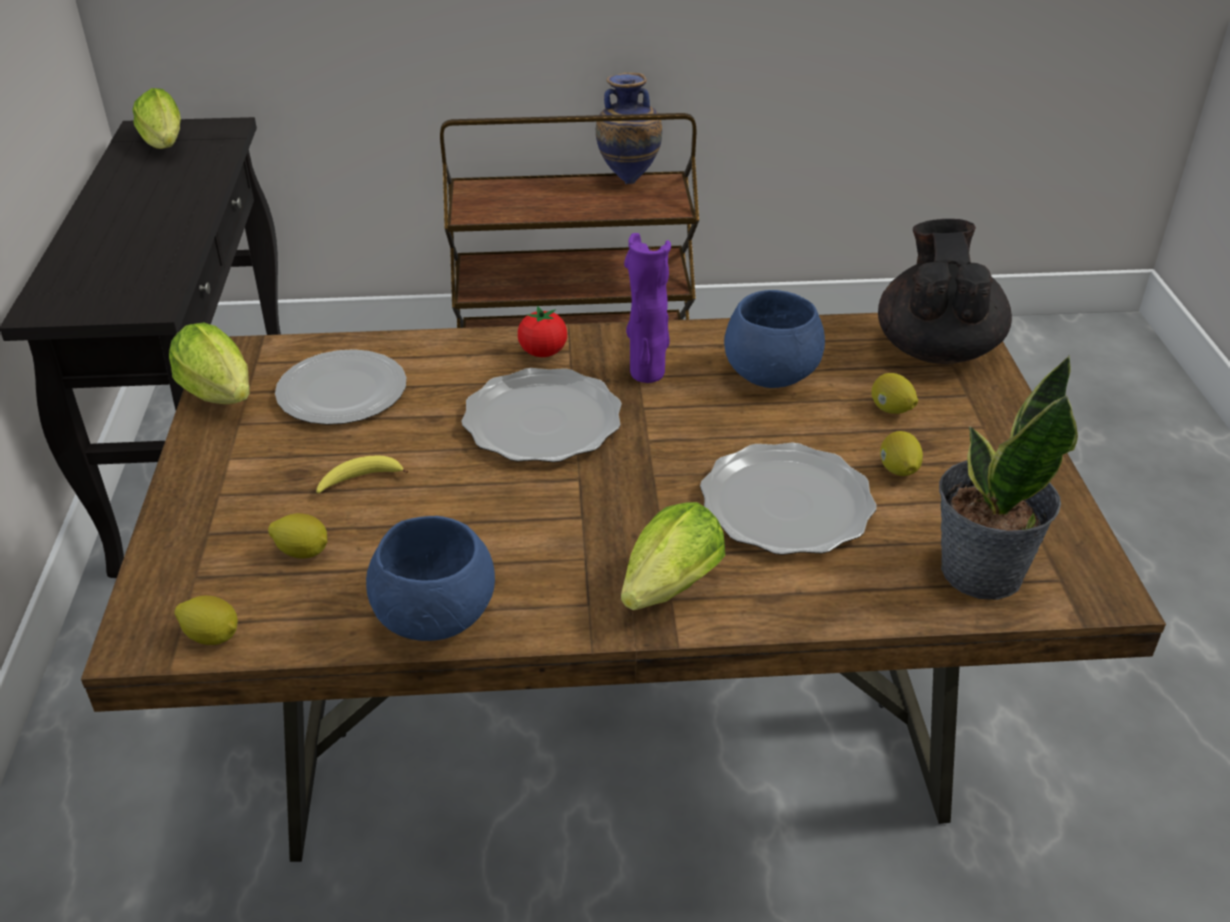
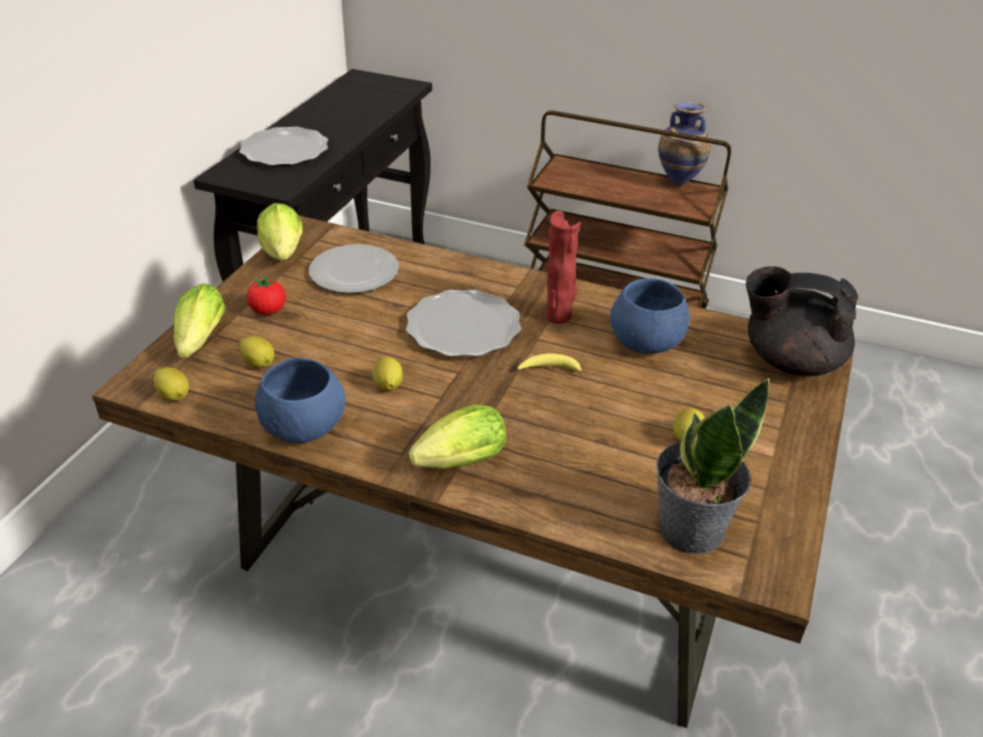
camera: 25 degrees right, 0 degrees up
lettuce [132,88,181,149] -> lettuce moved to [174,283,226,358]
banana [316,455,408,493] -> banana moved to [517,353,584,374]
tomato [518,306,567,357] -> tomato moved to [247,275,286,315]
purple vase [624,233,671,383] -> red vase [546,211,581,324]
plate [700,442,877,555] -> plate moved to [239,126,328,167]
lemon [871,373,918,414] -> lemon moved to [372,357,403,391]
black teapot [878,219,1012,364] -> black teapot turned 105 degrees counterclockwise [746,266,859,376]

